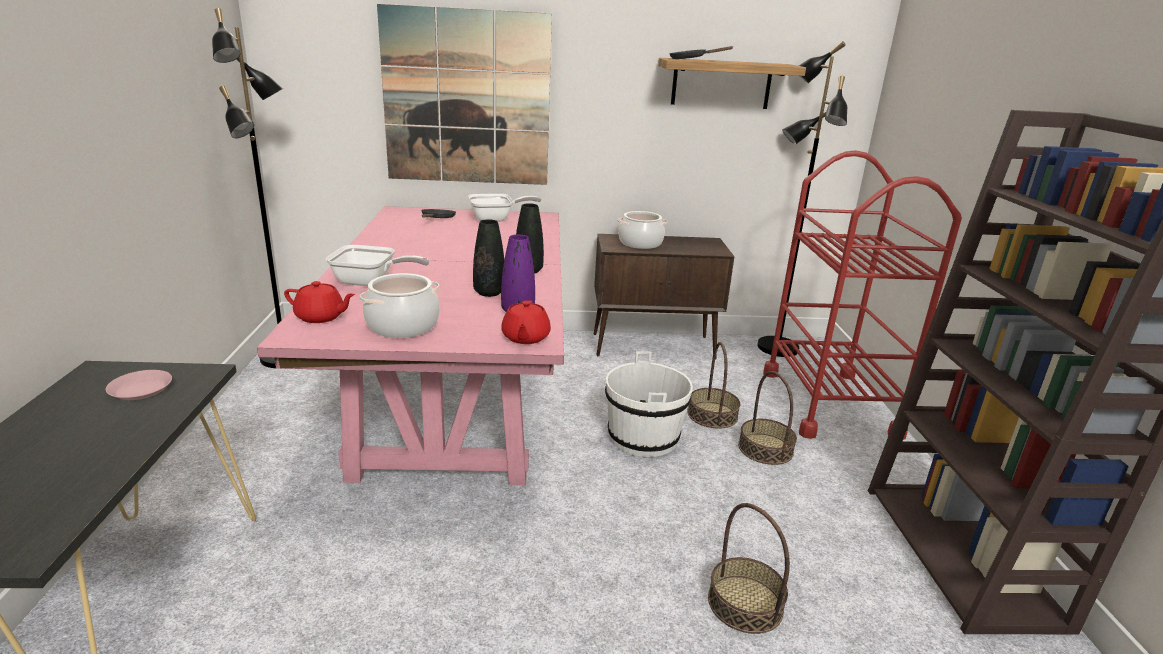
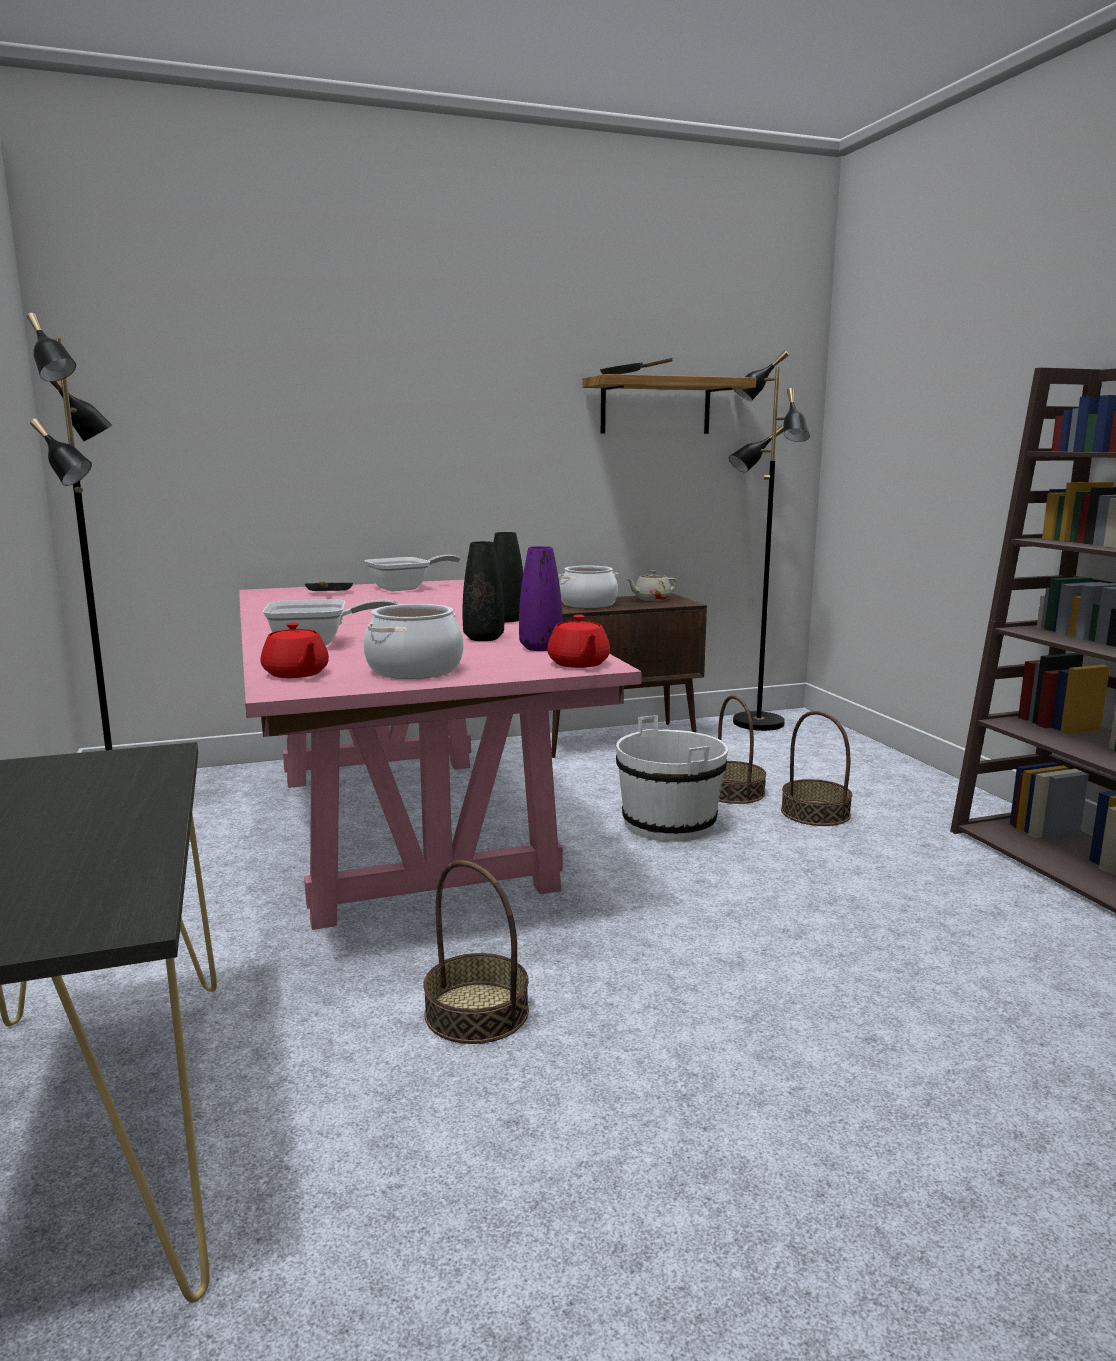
camera: 15 degrees left, 10 degrees down
pink plate [106,370,172,400] -> none
red teapot [284,281,355,323] -> red teapot turned 60 degrees clockwise [261,622,329,678]
picture [377,4,552,185] -> none
basket [708,503,790,634] -> basket moved to [423,860,529,1044]
red cart [763,150,962,440] -> none
none -> beige teapot [626,570,677,601]

